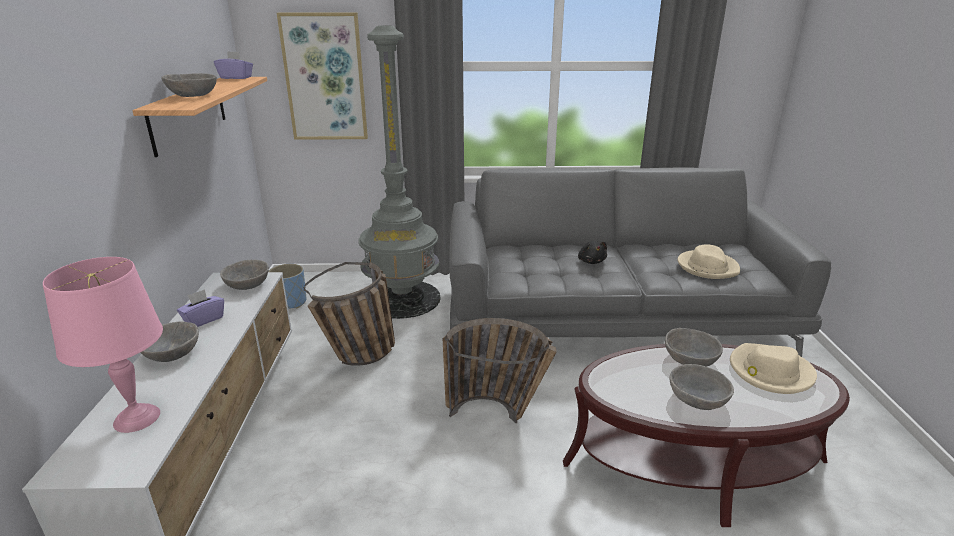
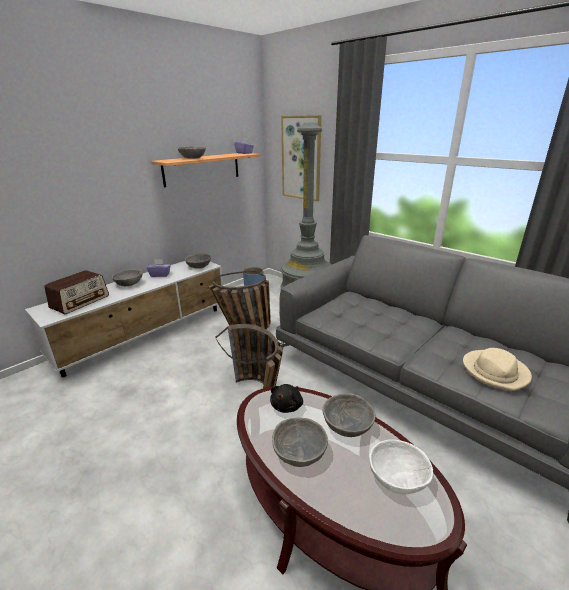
camera: 45 degrees right, 0 degrees up
pink table lamp [43,257,163,433] -> radio [44,270,109,314]
black plush toy [578,241,607,264] -> black plush toy moved to [270,384,303,413]
beige hat [730,343,817,394] -> white bowl [369,439,433,494]

